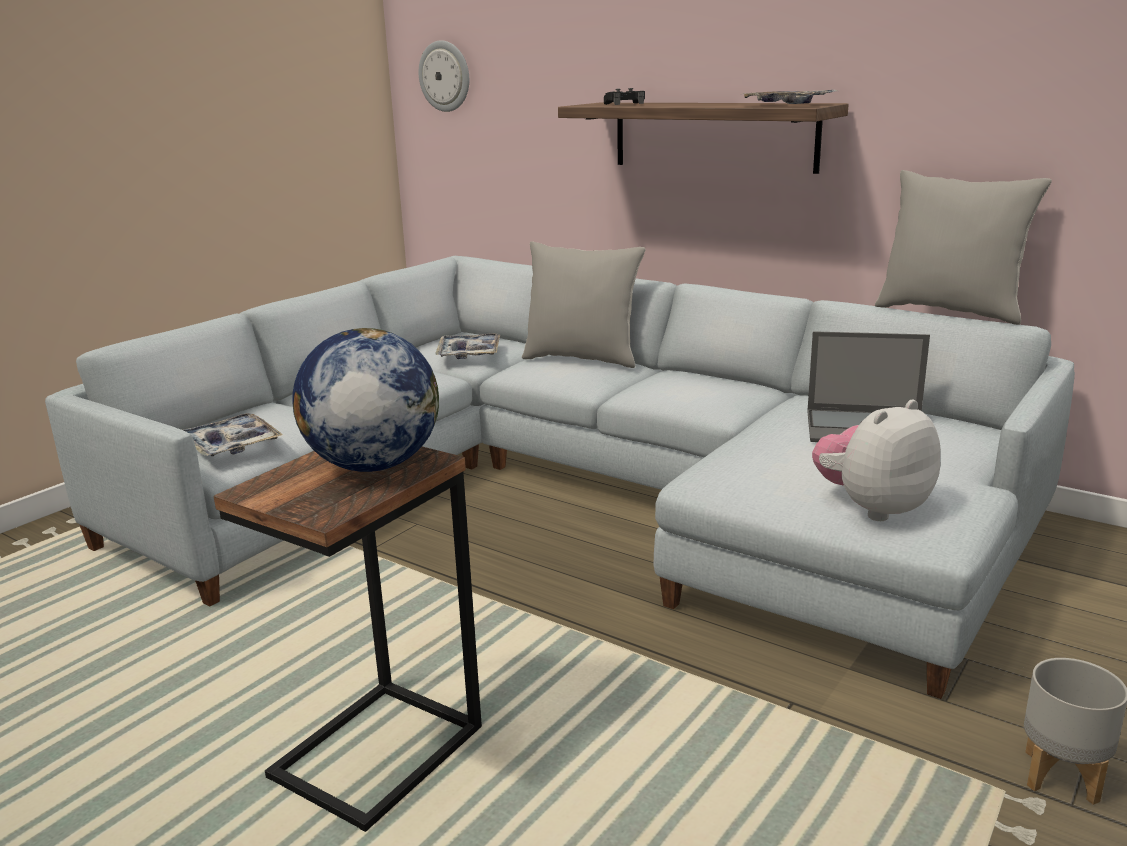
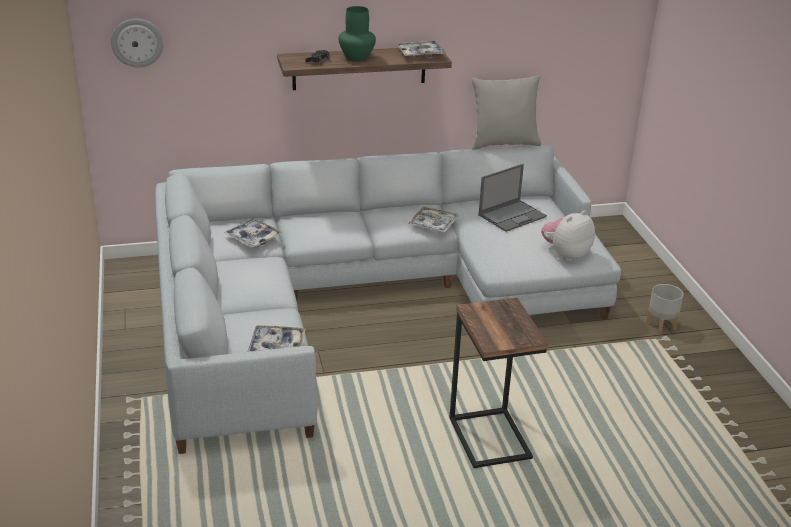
camera: 50 degrees left, 10 degrees up
globe [292,328,439,472] -> none
grey pillow [522,241,646,368] -> none
plush toy [812,399,941,521] -> plush toy turned 45 degrees clockwise [541,210,595,261]
none -> green vase [338,6,376,62]
none -> tray [408,206,459,232]

